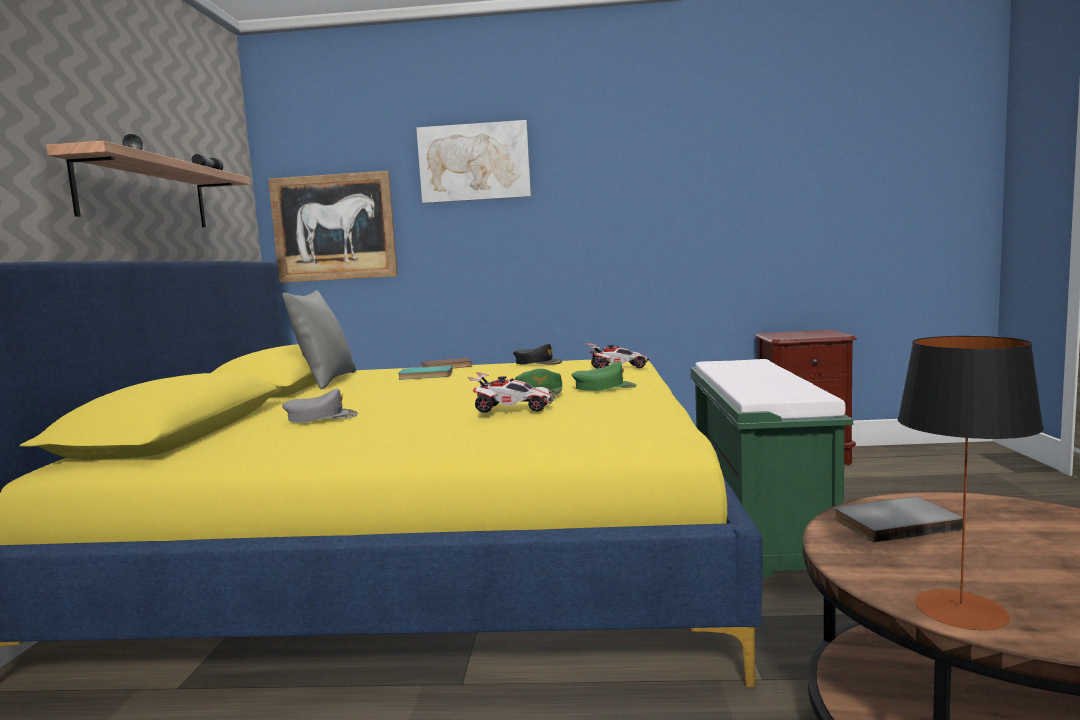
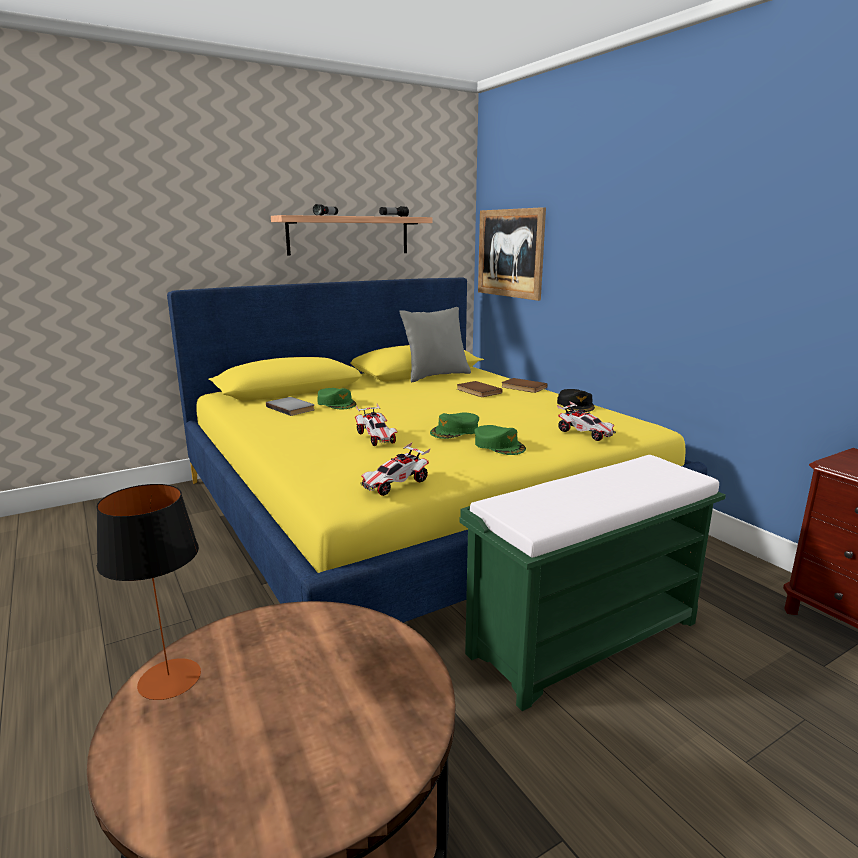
camera: 55 degrees right, 10 degrees up
grey cap [282,389,358,423] -> green cap [317,388,356,409]
turquoise book [398,366,453,380] -> brown book [457,381,502,397]
picture [416,120,531,203] -> none
grey book [834,497,963,542] -> grey book moved to [266,397,315,416]
none -> toy car [360,442,431,496]

